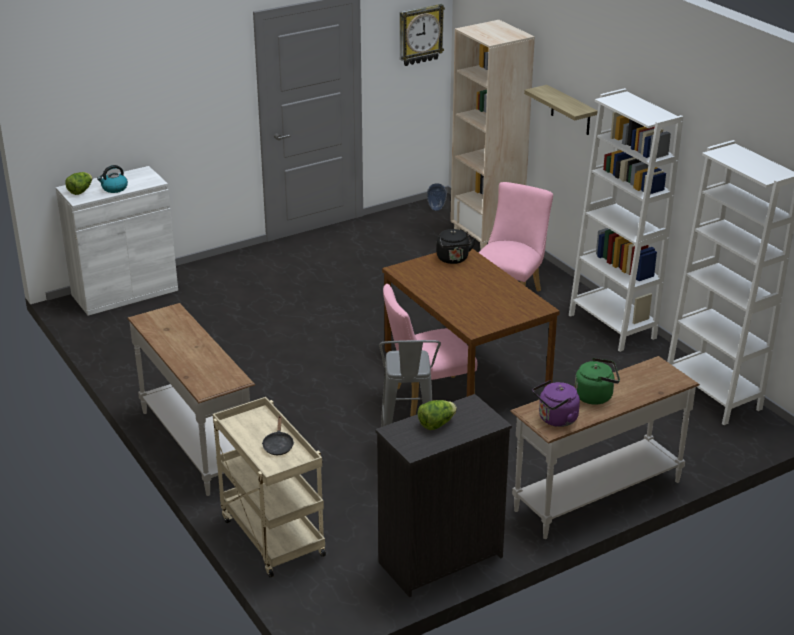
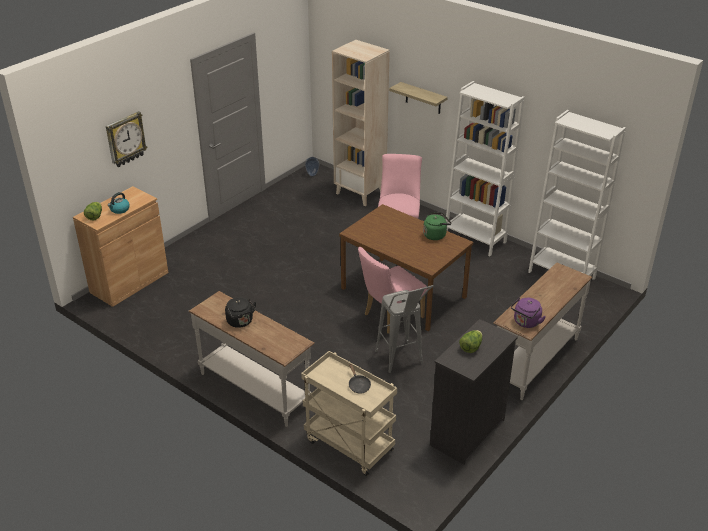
camera: 20 degrees left, 5 degrees up
white cabinet [56,166,178,316] -> brown cabinet [73,186,168,307]
wall clock [400,4,445,66] -> wall clock moved to [106,111,147,167]
black kettle [437,229,476,264] -> black kettle moved to [225,297,256,328]
green kettle [574,358,620,405] -> green kettle moved to [423,212,451,240]

